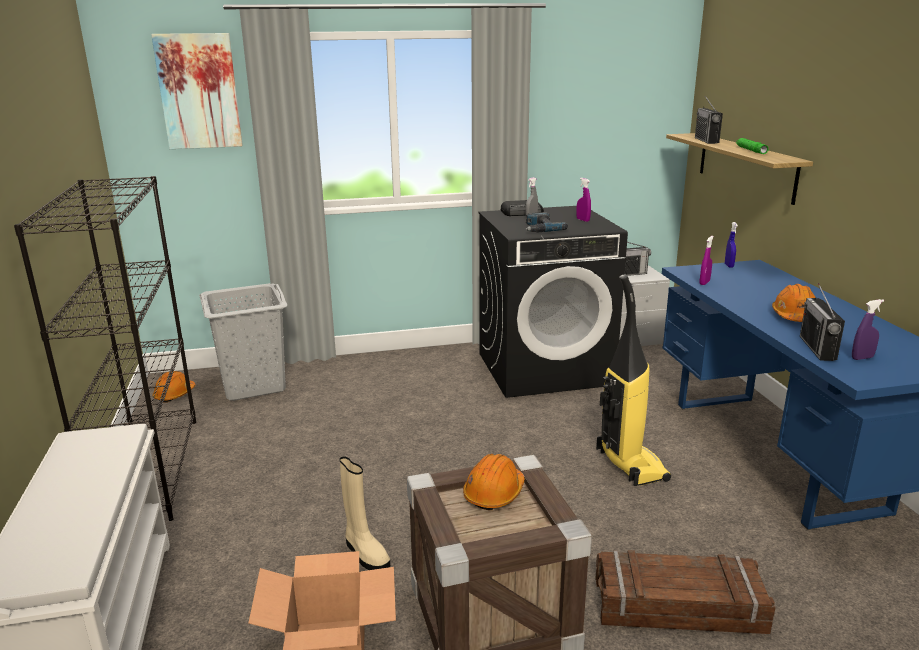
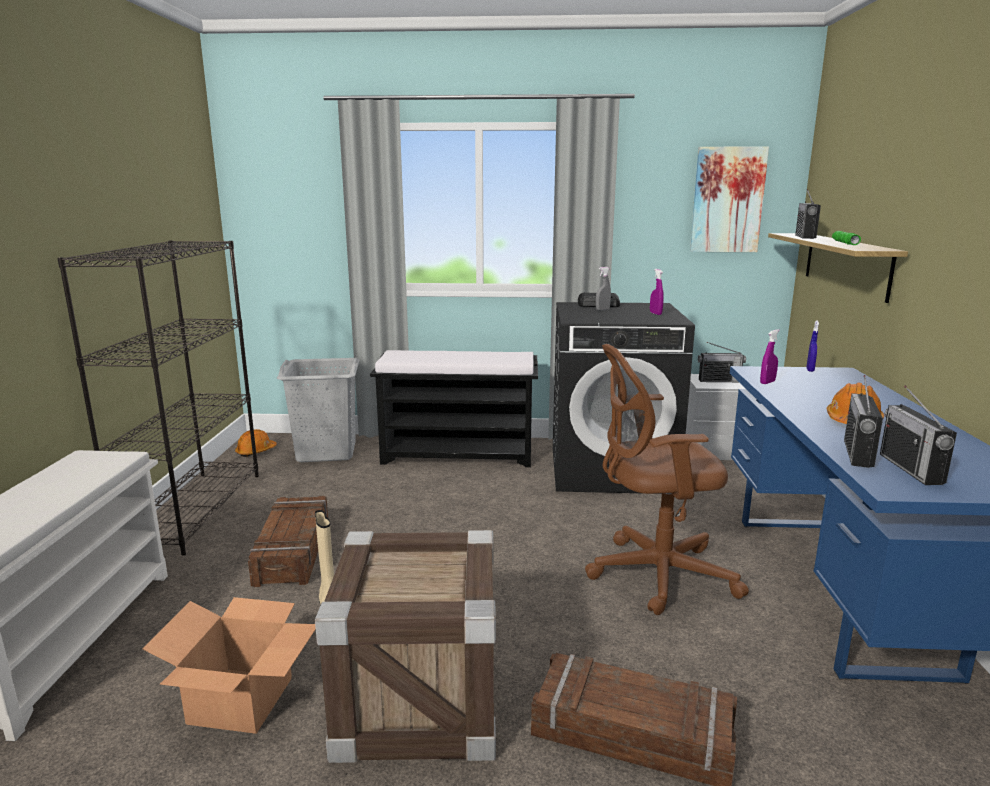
camera: 15 degrees right, 5 degrees down
picture [151,33,243,149] -> picture moved to [690,147,769,252]
orange hard hat [463,454,525,510] -> none
power drill [526,212,568,232] -> none
vacuum cleaner [596,274,671,486] -> brown office chair [585,344,749,615]
purple spray bottle [852,299,884,360] -> radio [880,386,957,485]
none -> crate [248,496,328,587]
none -> black bench [370,350,538,467]

